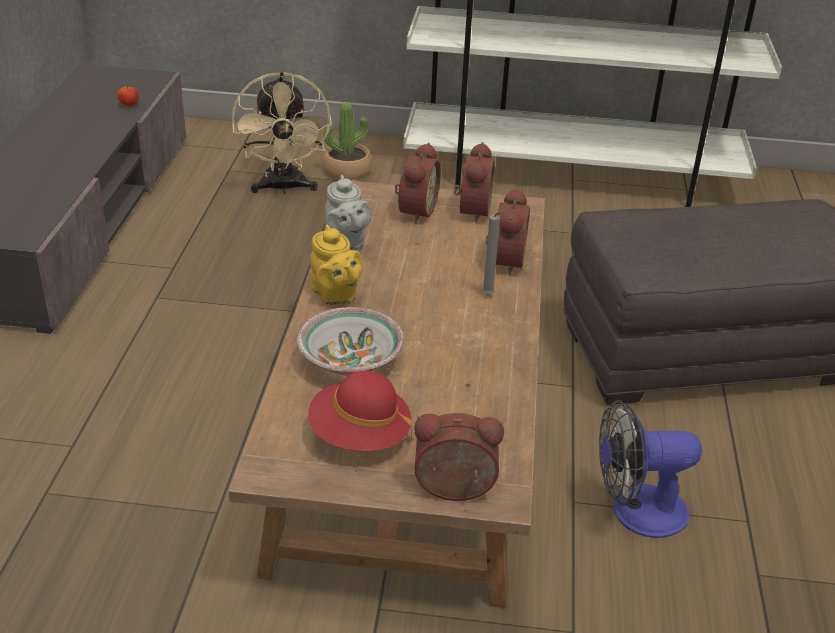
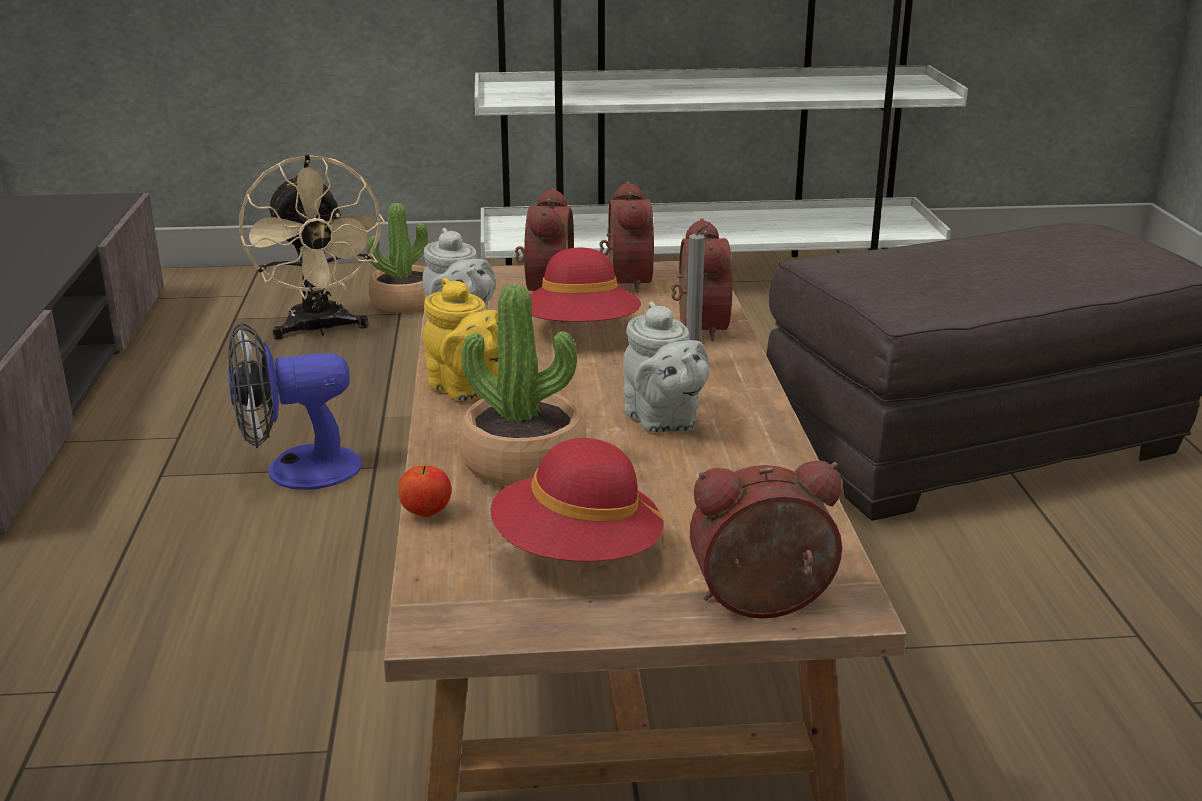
camera: 10 degrees left, 10 degrees down
apple [118,86,139,107] -> apple moved to [398,465,451,518]
bowl [297,307,404,376] -> potted plant [459,284,586,486]
fan [599,400,702,538] -> fan moved to [227,322,362,490]
none -> red hat [530,247,641,322]
none -> grey teapot [623,301,710,433]

